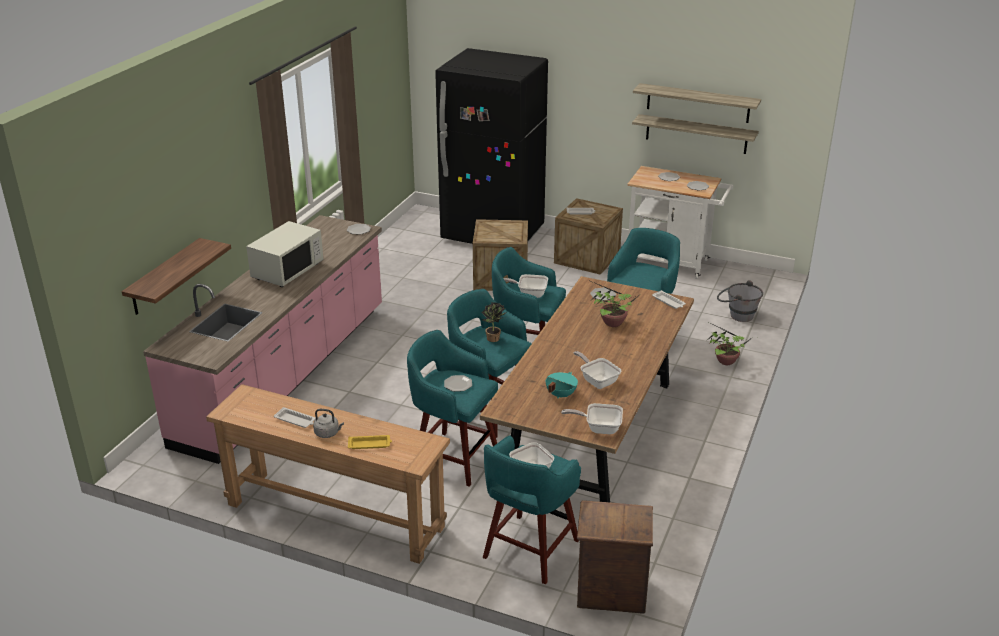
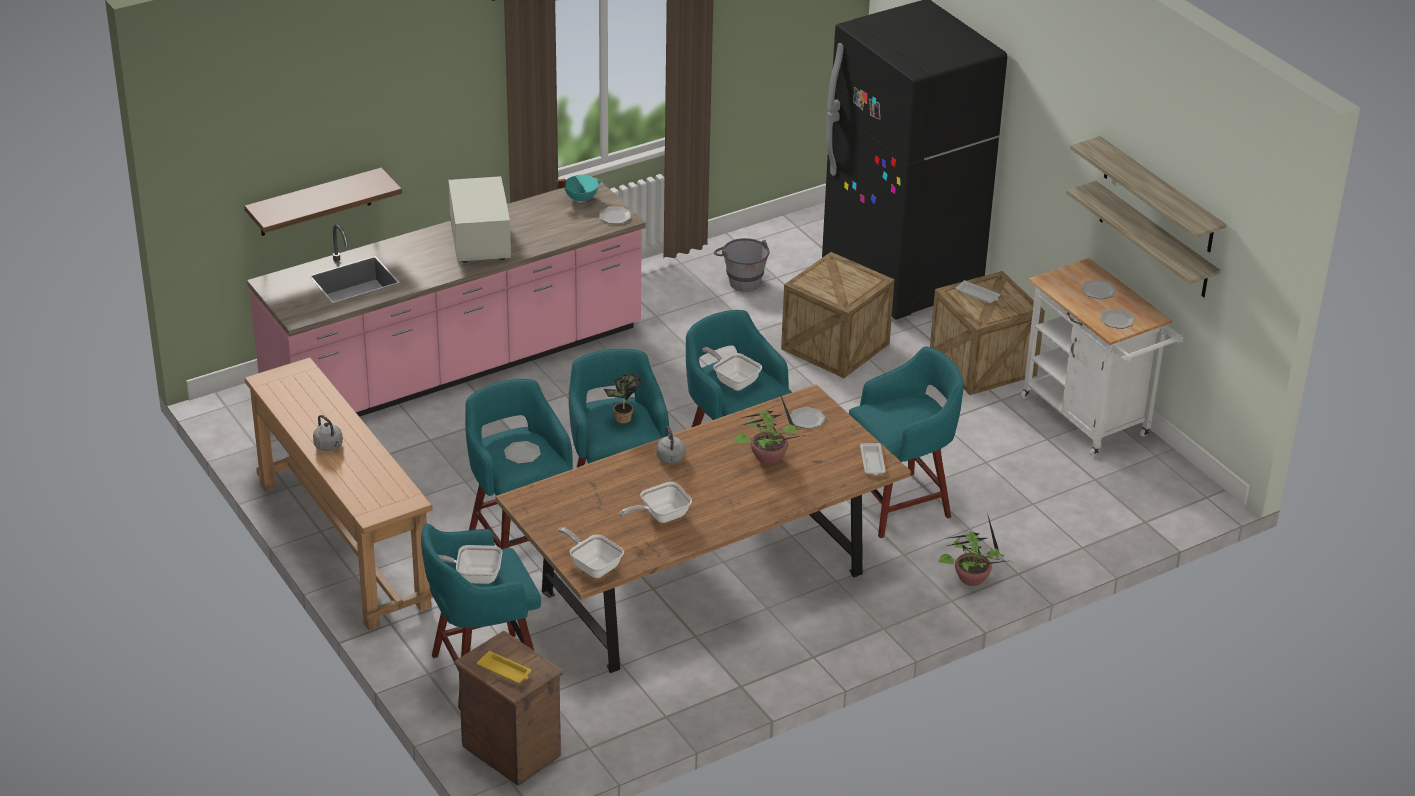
camera: 35 degrees right, 5 degrees up
white microwave [246,221,324,287] -> white microwave turned 75 degrees counterclockwise [448,176,511,263]
white tray [274,407,316,428] -> none
yellow tray [348,435,392,449] -> yellow tray moved to [477,651,531,683]
turquoise cooking pot [546,372,578,399] -> turquoise cooking pot moved to [557,175,602,203]
frying pan [574,351,621,389] -> frying pan turned 120 degrees counterclockwise [619,482,692,523]
grey bucket [717,280,763,322] -> grey bucket moved to [714,238,770,292]
none -> grey kettle [656,426,685,464]

